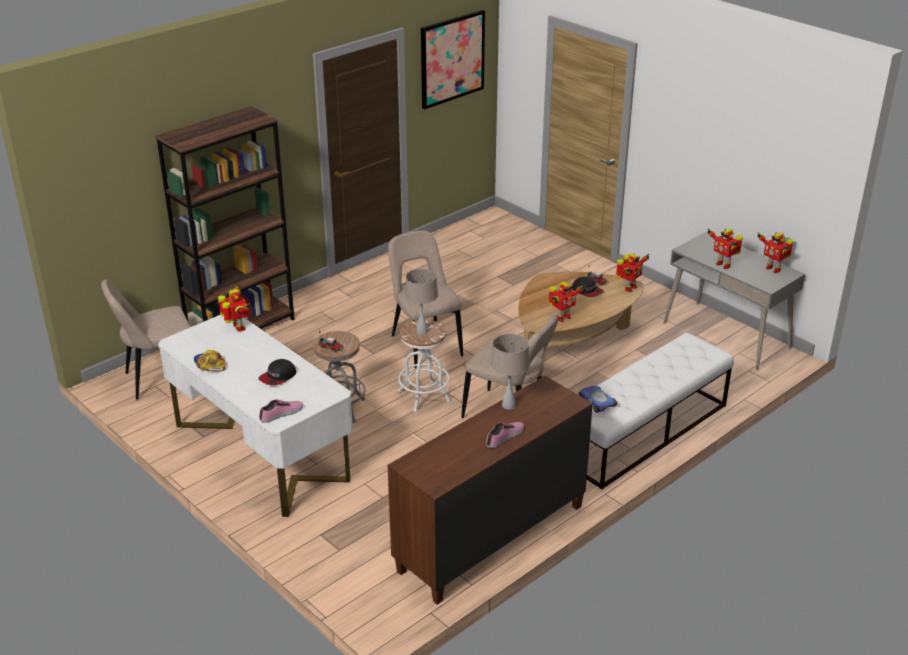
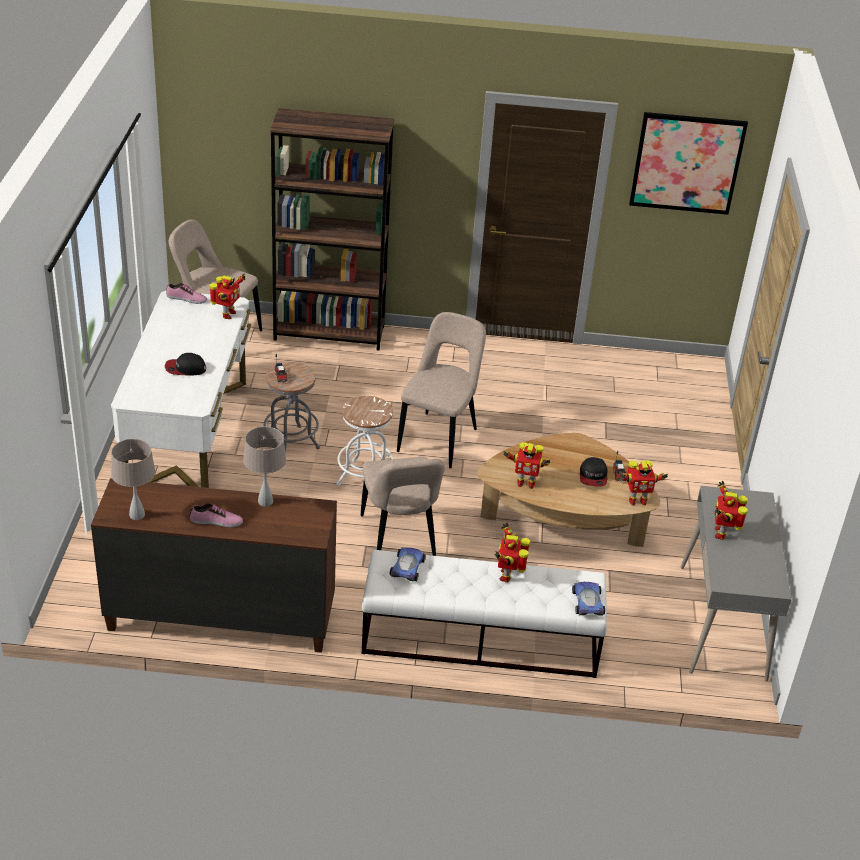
camera: 45 degrees right, 5 degrees up
cap [194,350,226,372] -> none
shoe [259,399,303,423] -> shoe moved to [166,283,207,304]
beige table lamp [405,269,438,335] -> beige table lamp moved to [111,439,155,520]
toy robot [757,232,794,273] -> toy robot moved to [494,523,530,582]
none -> toy car [572,582,605,616]

